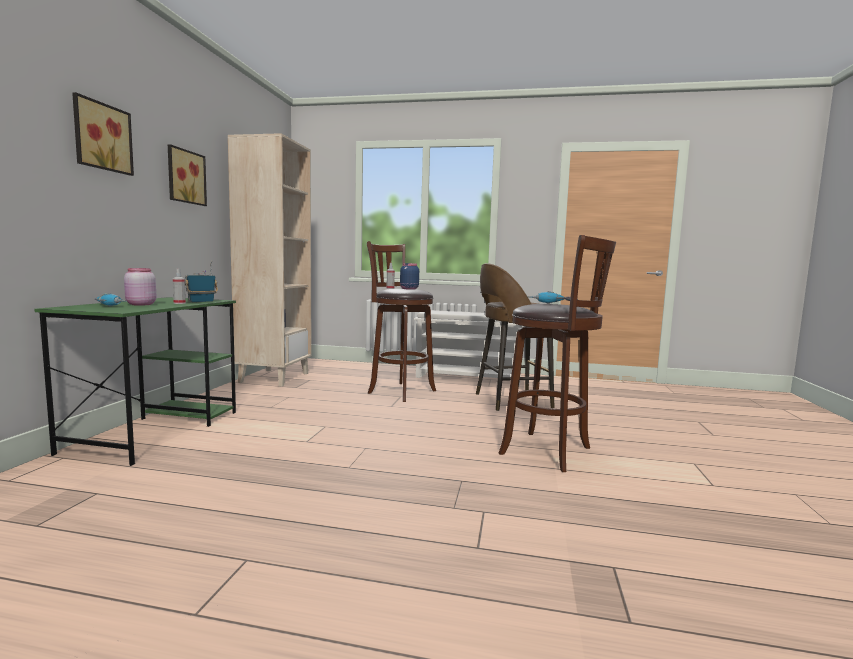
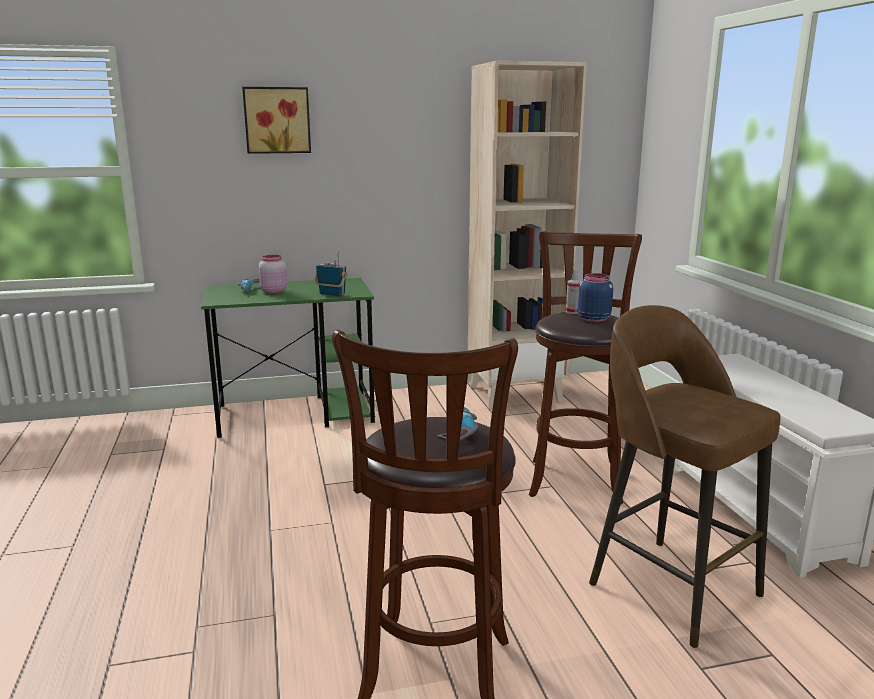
camera: 65 degrees right, 10 degrees up
picture [168,144,207,206] -> none
spray bottle [173,269,186,304] -> none

